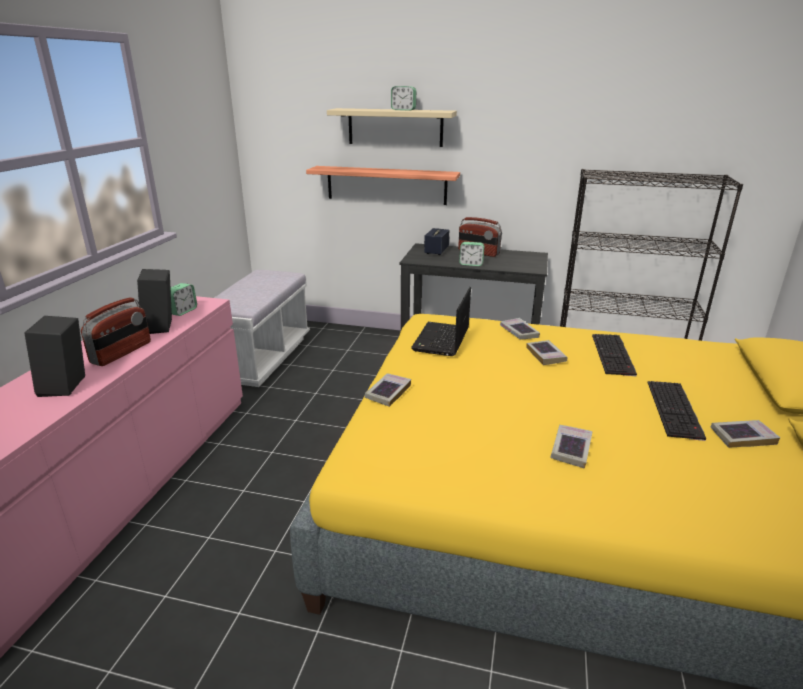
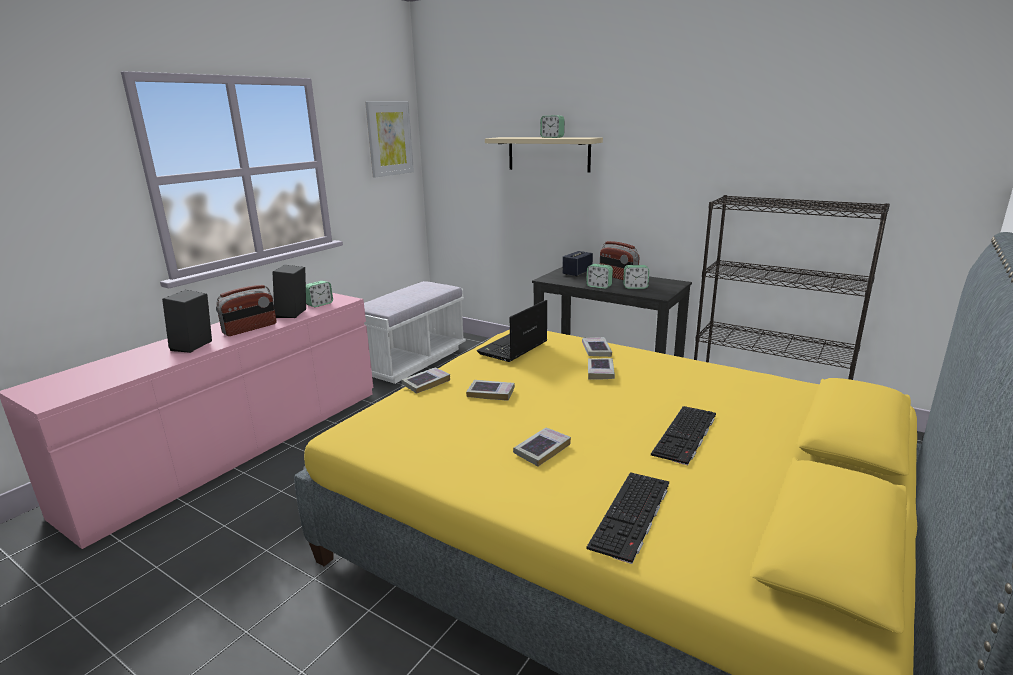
camera: 20 degrees right, 5 degrees down
shelf [306,166,460,205] -> none
keyboard [592,334,637,376] -> keyboard moved to [586,472,669,564]
book [711,420,780,448] -> book moved to [466,380,515,401]
none -> picture [365,101,414,177]
none -> alarm clock [623,265,649,289]

